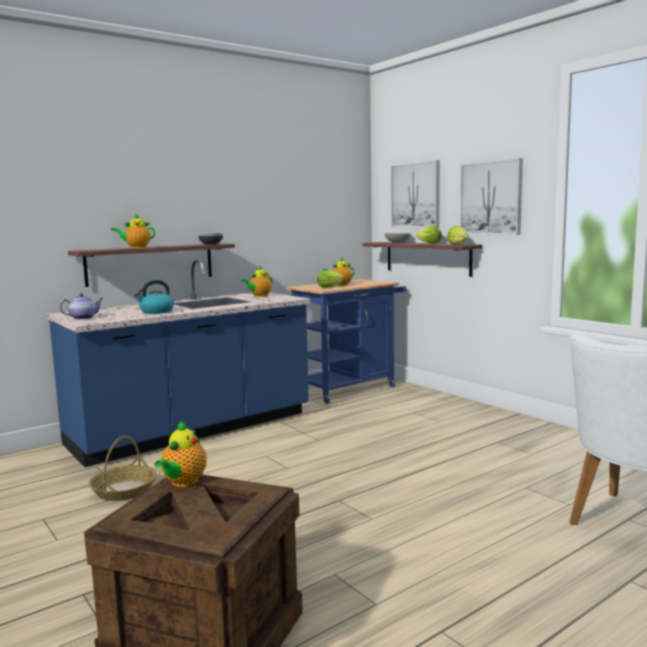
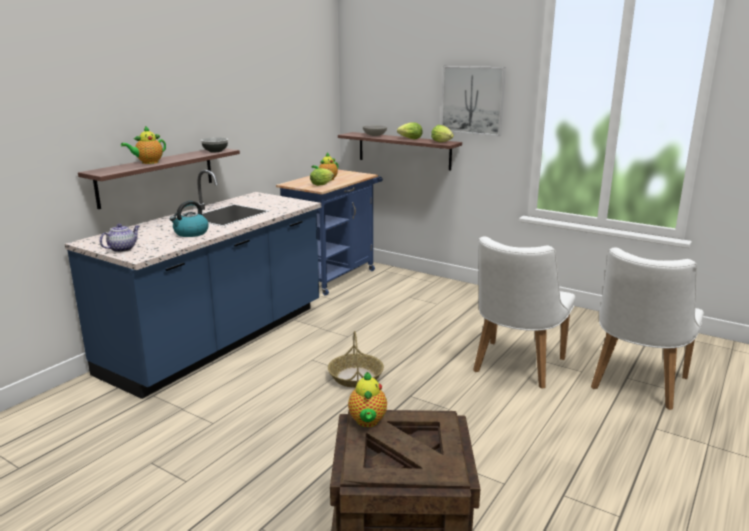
camera: 20 degrees left, 10 degrees up
basket [89,436,157,501] -> basket moved to [328,331,384,388]
teapot [242,265,272,297] -> none
picture [391,160,440,228] -> none
none -> white chair [473,236,575,389]

